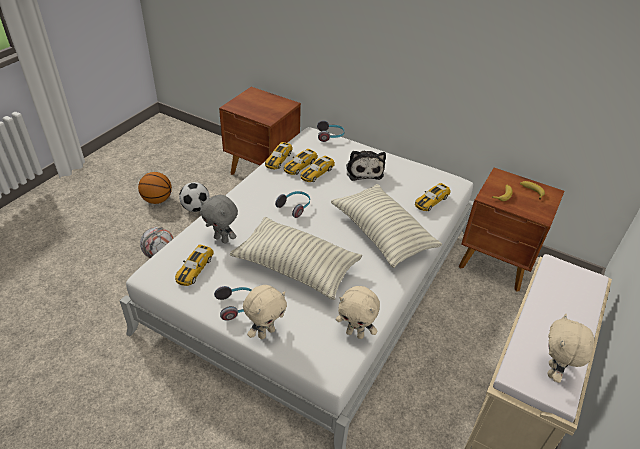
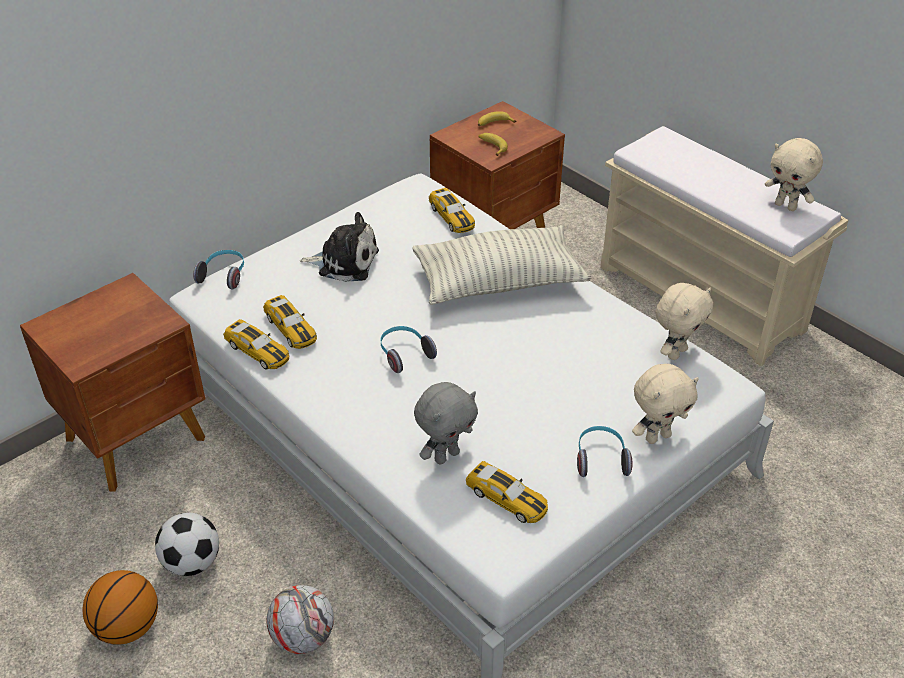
camera: 70 degrees left, 0 degrees up
pillow [230,217,362,300] -> none
beige plush toy [243,285,287,339] -> beige plush toy turned 90 degrees clockwise [632,364,699,444]
toy car [300,156,335,182] -> none

